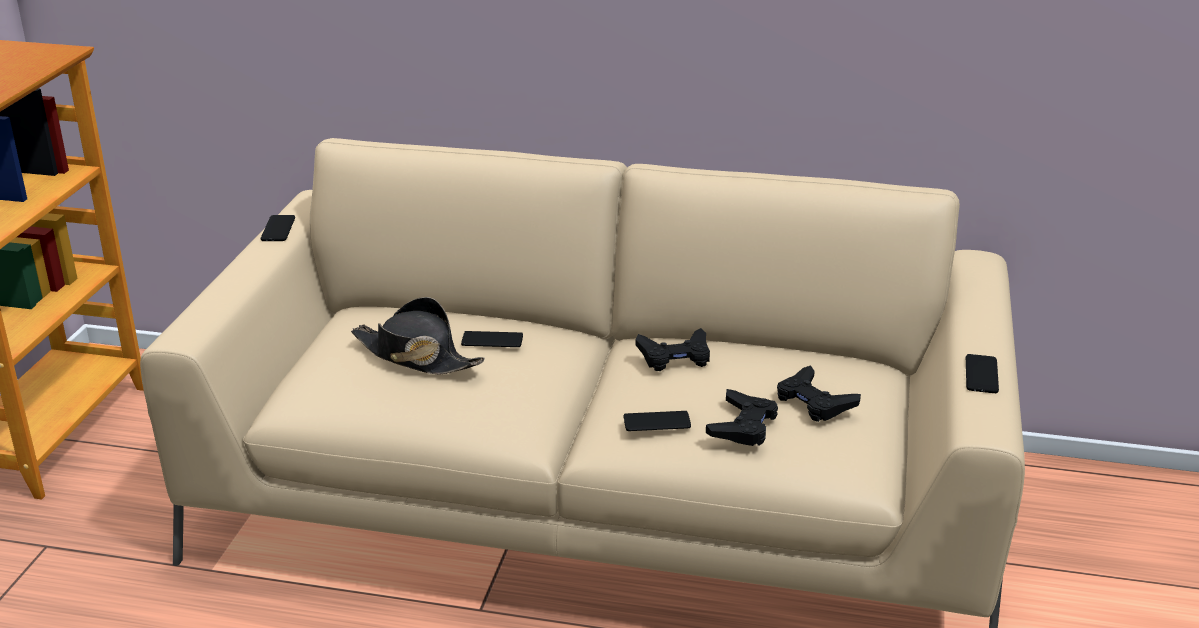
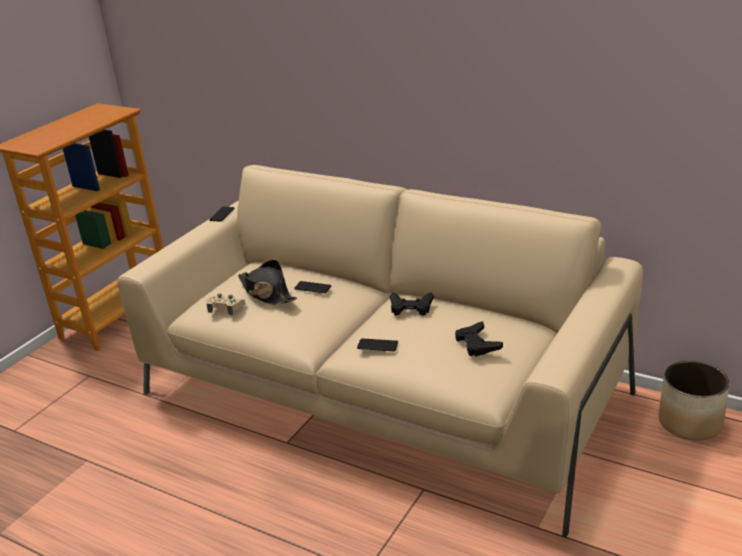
camera: 20 degrees right, 0 degrees up
black game controller [706,389,778,446] -> none
phone [966,354,999,393] -> none
none -> beige game controller [206,294,245,315]
none -> planter [659,361,730,440]

